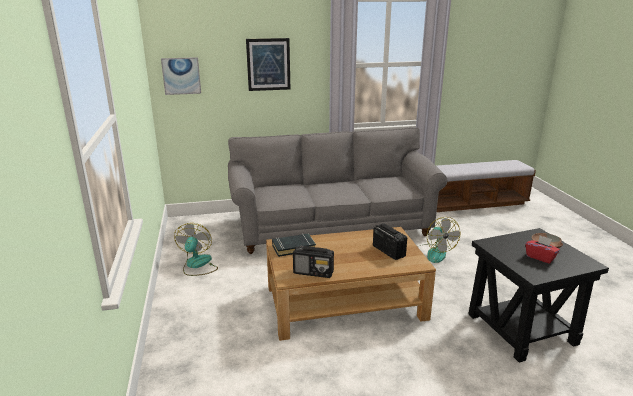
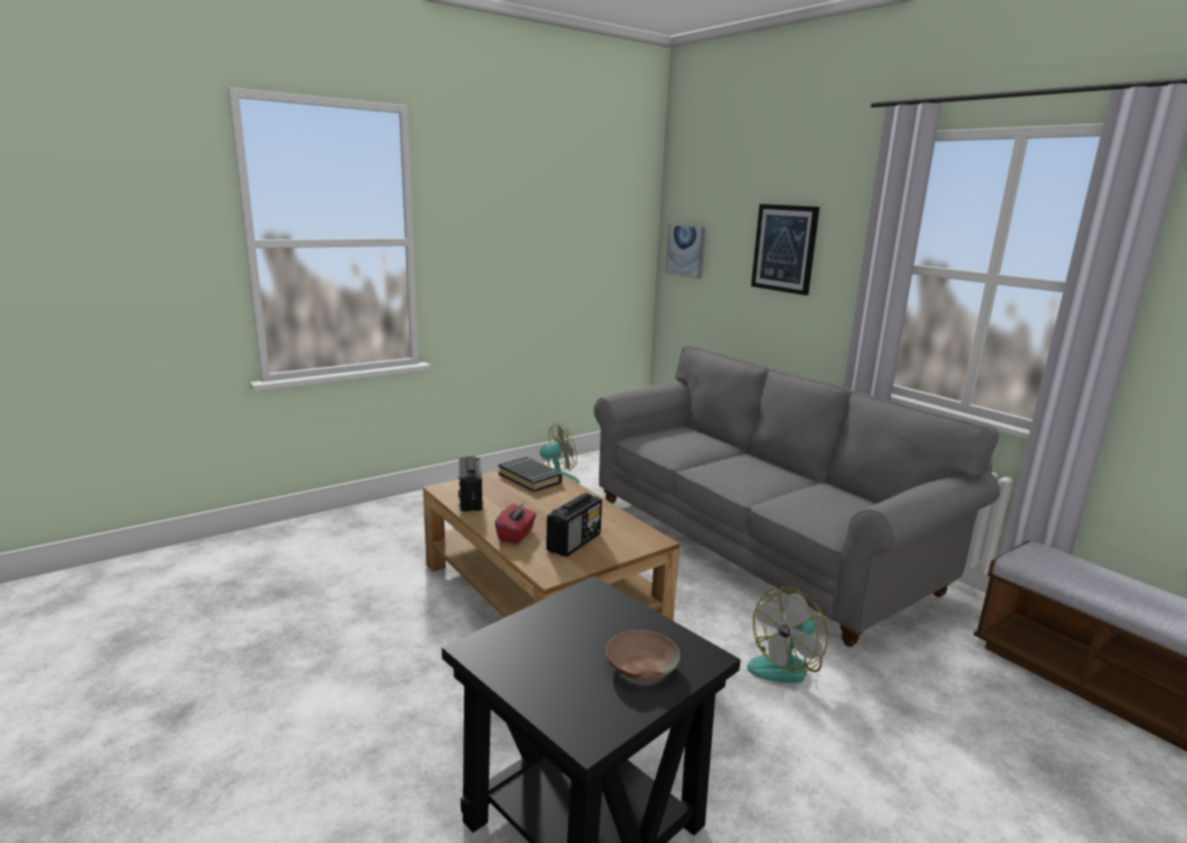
camera: 65 degrees right, 5 degrees down
red tissue box [526,235,560,264] -> red tissue box moved to [495,502,536,544]

